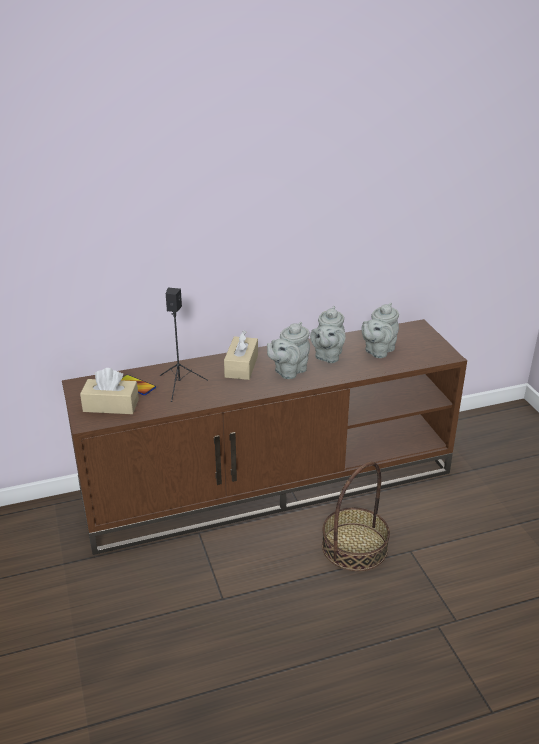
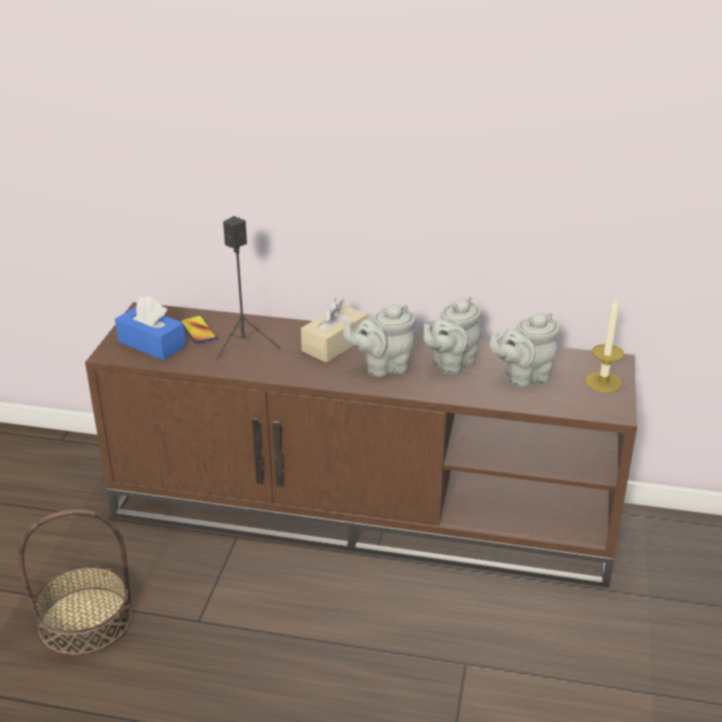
camera: 30 degrees right, 0 degrees up
beige tissue box [80,368,139,414] -> blue tissue box [115,296,186,360]
basket [322,462,390,571] -> basket moved to [18,509,132,656]
none -> candle [585,299,624,392]

